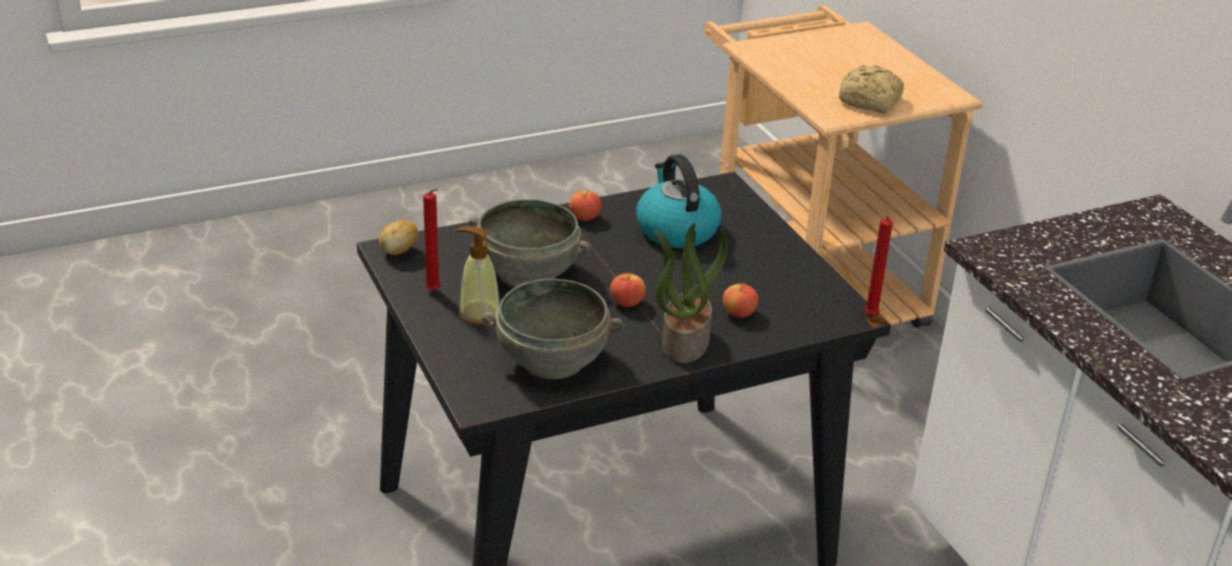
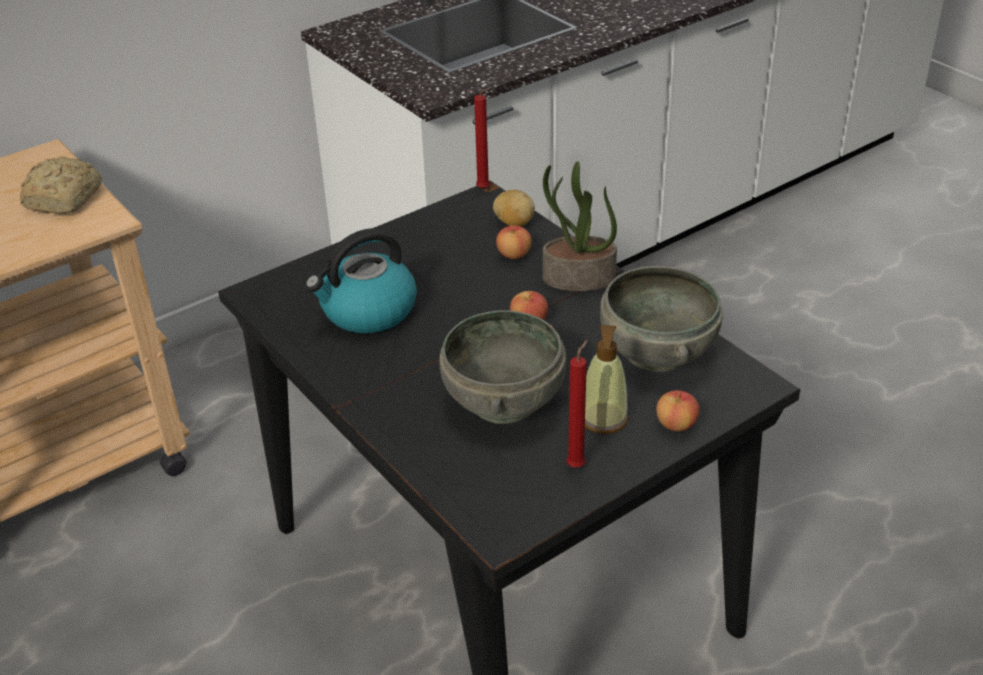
camera: 100 degrees left, 5 degrees up
potato [379,220,418,255] -> potato moved to [493,190,535,227]
apple [569,190,602,221] -> apple moved to [656,390,700,431]

